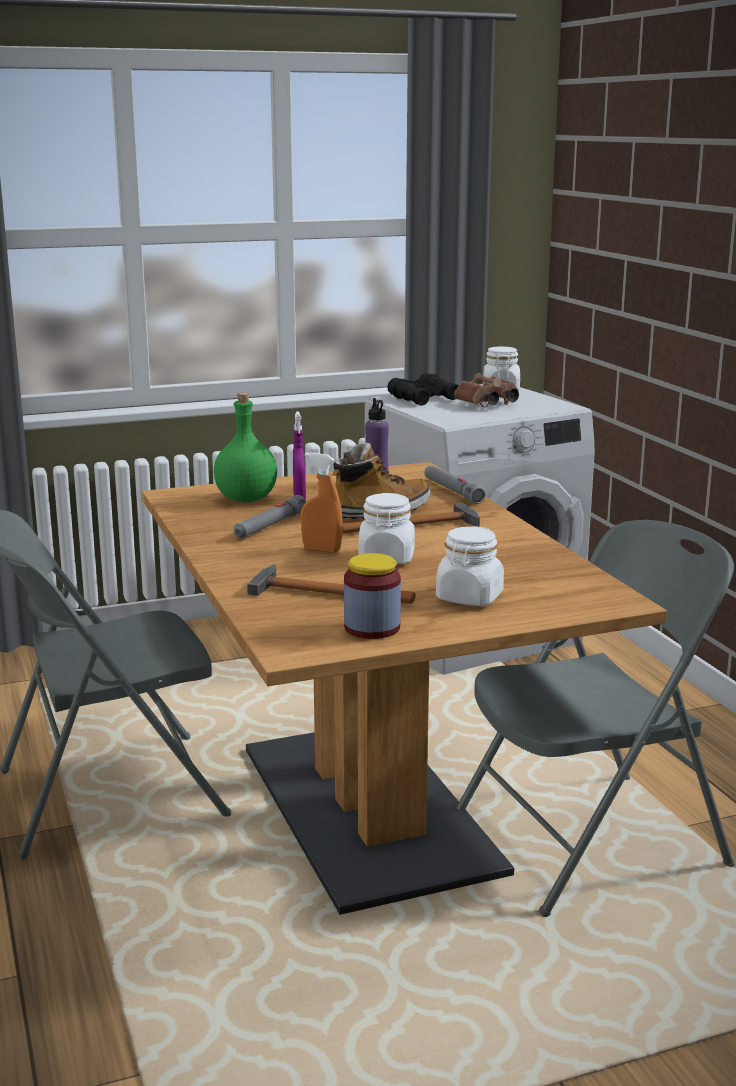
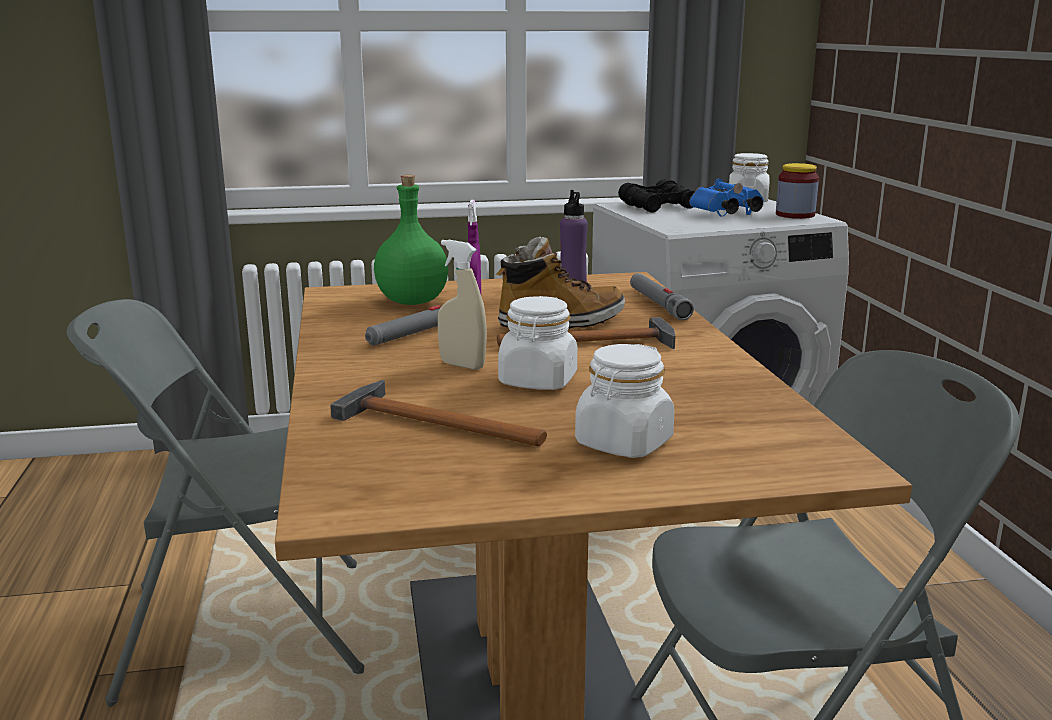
camera: 10 degrees right, 0 degrees up
orange spray bottle [301,452,343,553] -> beige spray bottle [438,240,487,370]
jar [344,553,401,639] -> jar moved to [776,163,819,219]
brown binoculars [454,373,519,407] -> blue binoculars [689,179,764,216]

